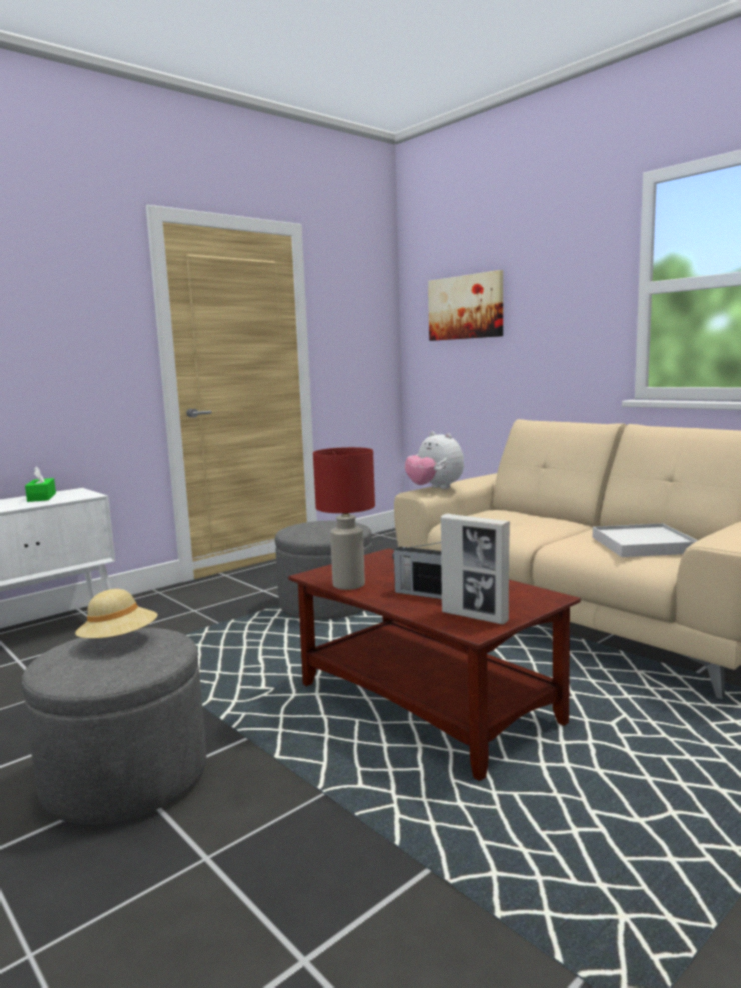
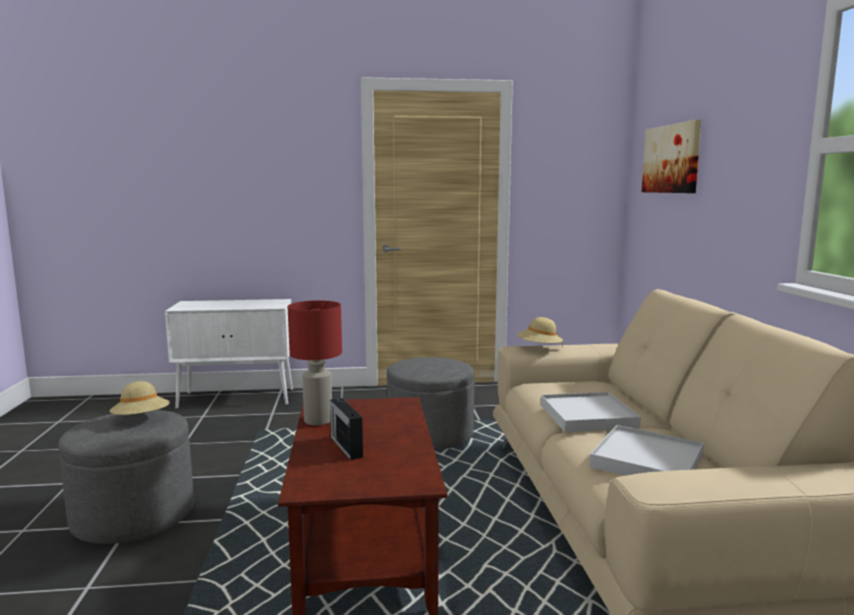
camera: 35 degrees right, 0 degrees up
green tissue box [25,466,56,502] -> none
plush toy [405,432,464,489] -> beige hat [517,317,563,347]
picture frame [441,514,510,624] -> none
none -> white tray [541,392,641,432]

